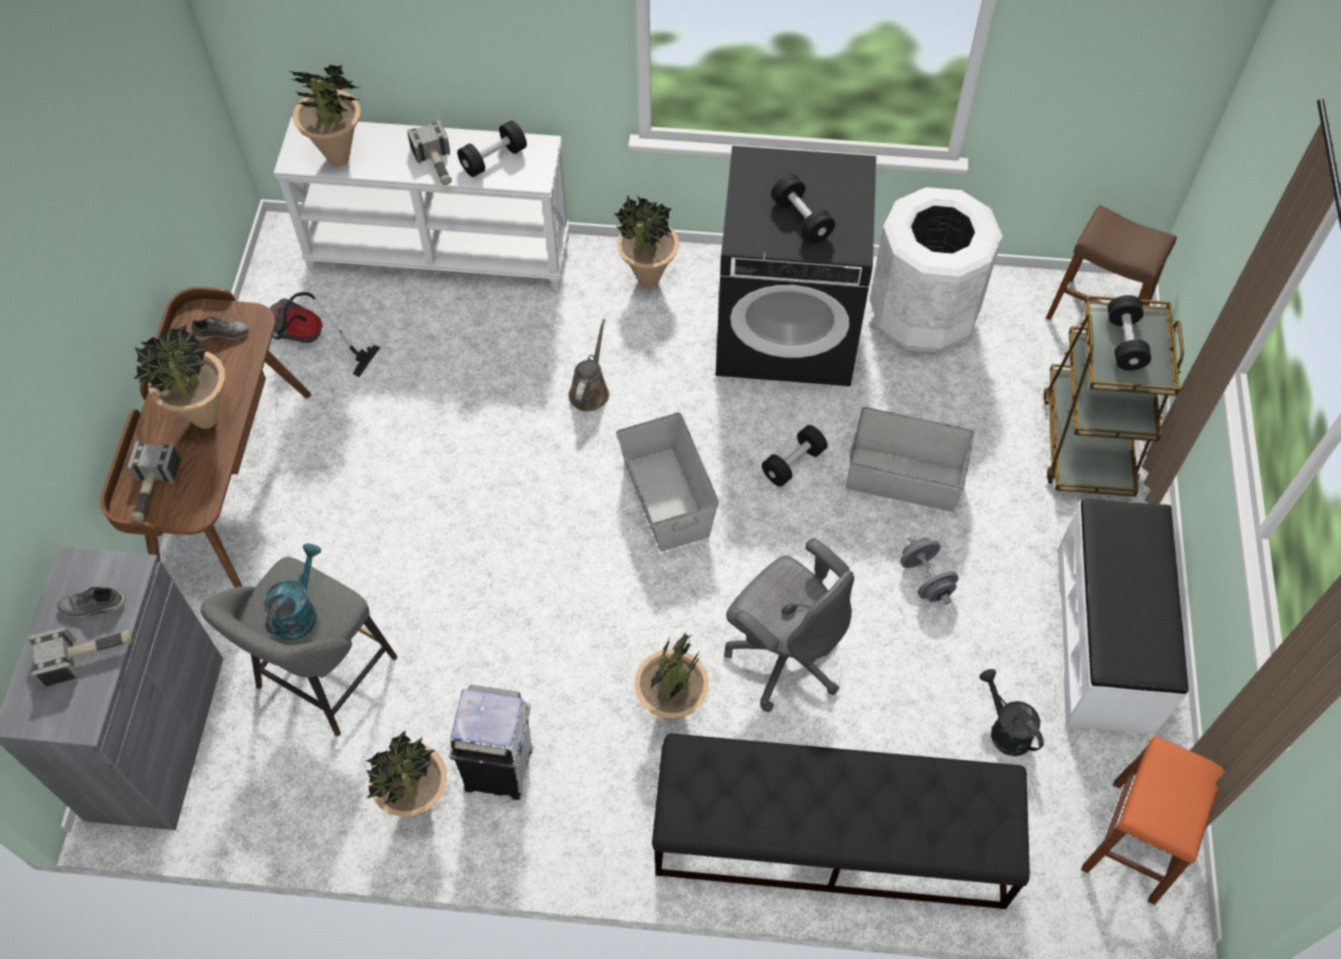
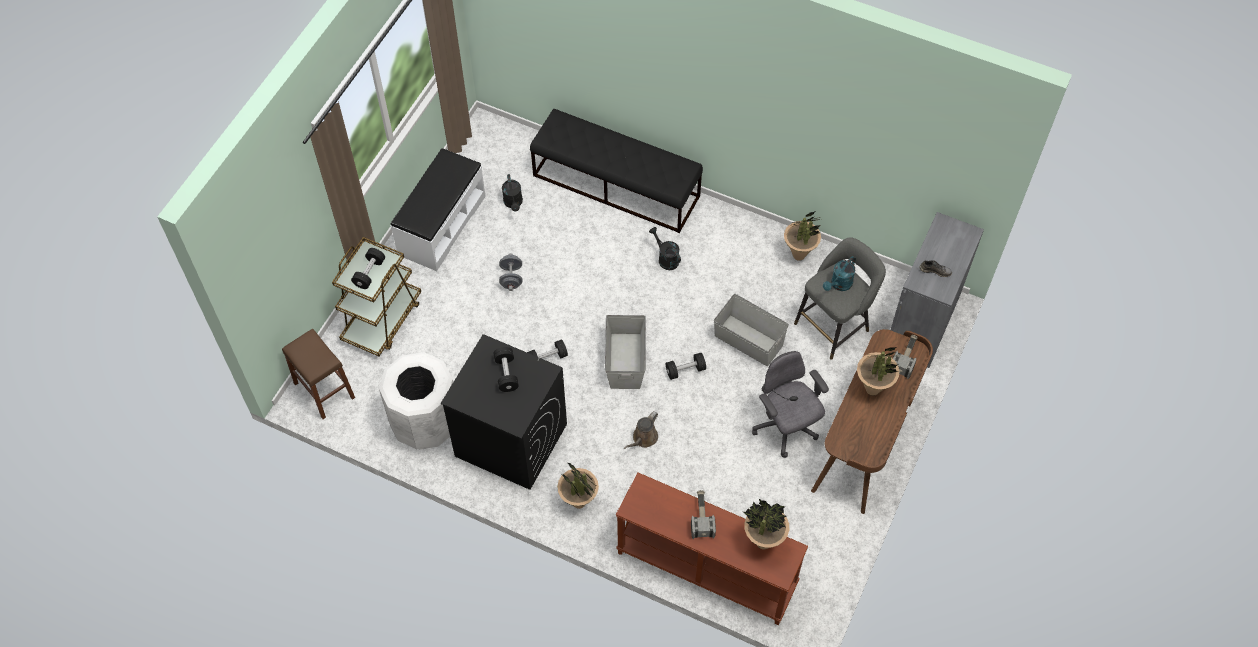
camera: 160 degrees left, 0 degrees up
hammer [27,628,132,686] -> none
grey shoe [191,317,250,342] -> none
vacuum cleaner [269,292,381,377] -> none
white console table [273,117,569,290] -> brown console table [616,473,808,625]
white trash can [449,685,534,800] -> none
black dumbbell [457,120,527,177] -> black dumbbell moved to [666,353,706,380]
potted plant [634,632,709,721] -> black watering can [649,227,681,270]
grey office chair [724,538,854,712] -> grey office chair moved to [752,351,829,458]
grey storage box [846,407,974,512] -> grey storage box moved to [714,294,789,366]
orange stool [1081,736,1225,905] -> none

